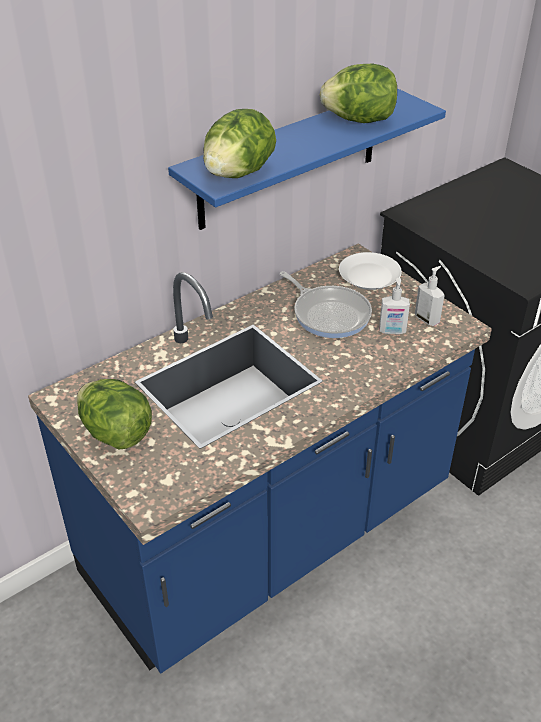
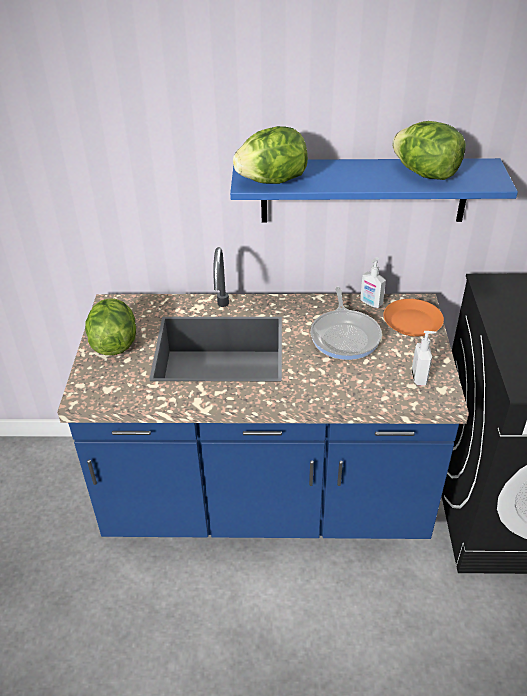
camera: 40 degrees right, 0 degrees up
white plate [339,252,402,290] -> orange plate [383,299,444,337]
soap dispenser [379,278,410,334] -> soap dispenser moved to [360,257,386,308]

